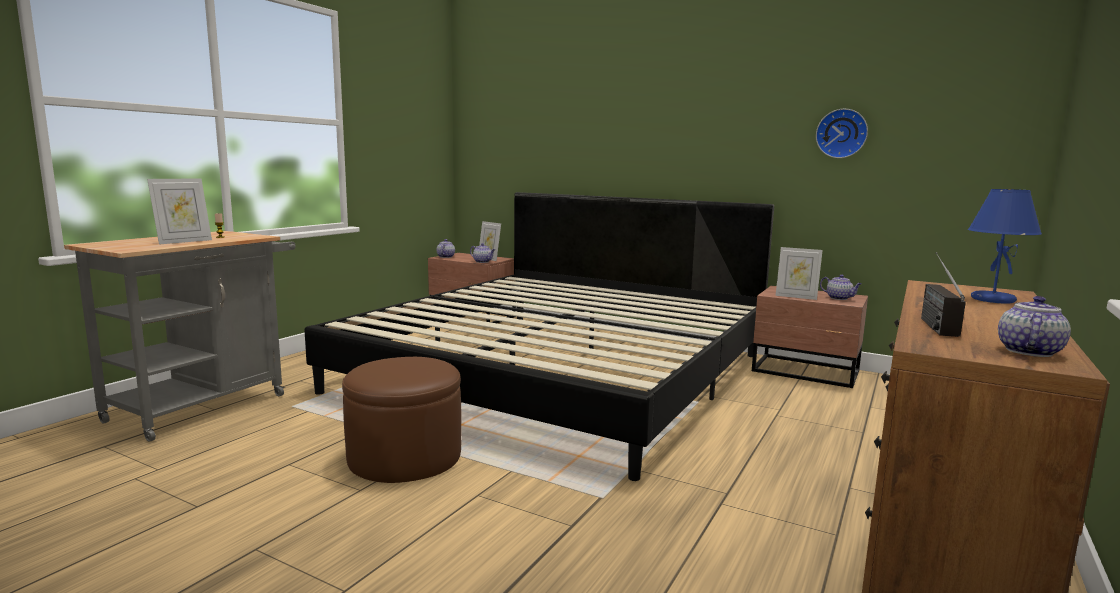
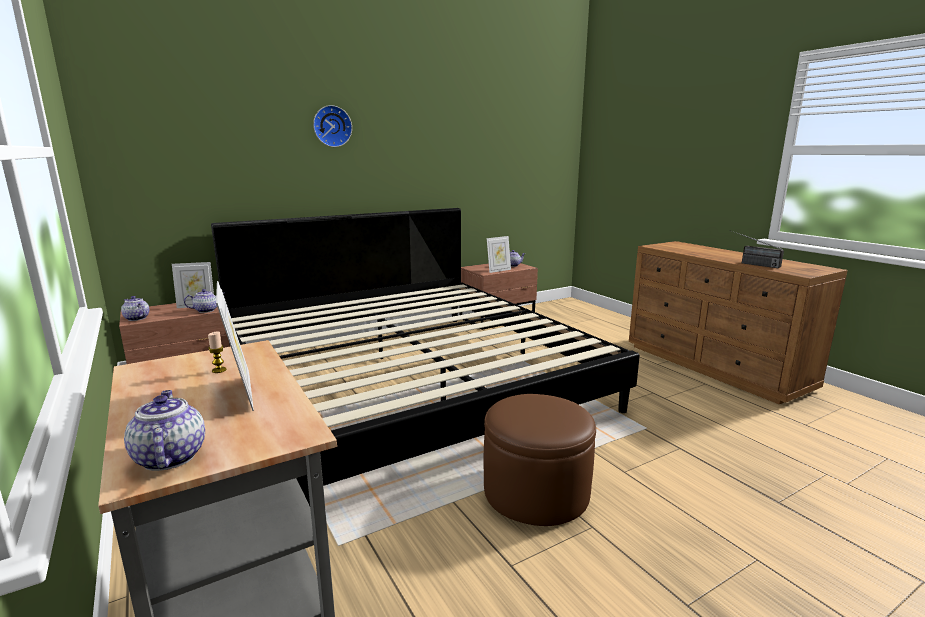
camera: 60 degrees left, 5 degrees up
wall clock [816,109,868,158] -> wall clock moved to [313,105,352,147]
blue table lamp [968,189,1042,304] -> none
teapot [998,296,1071,357] -> teapot moved to [124,390,205,471]

